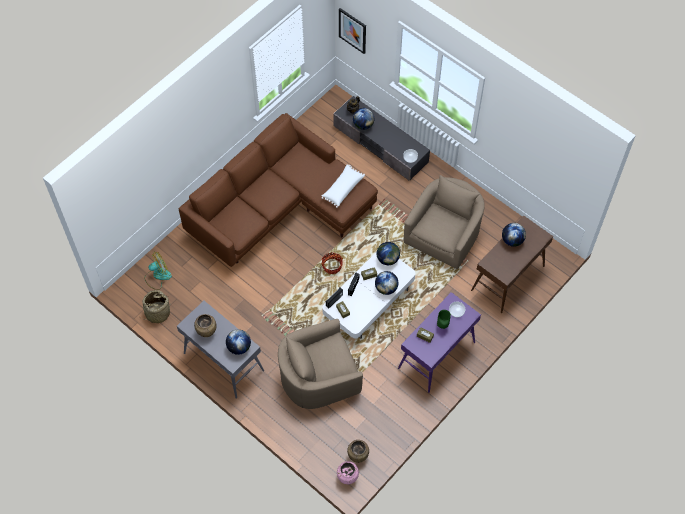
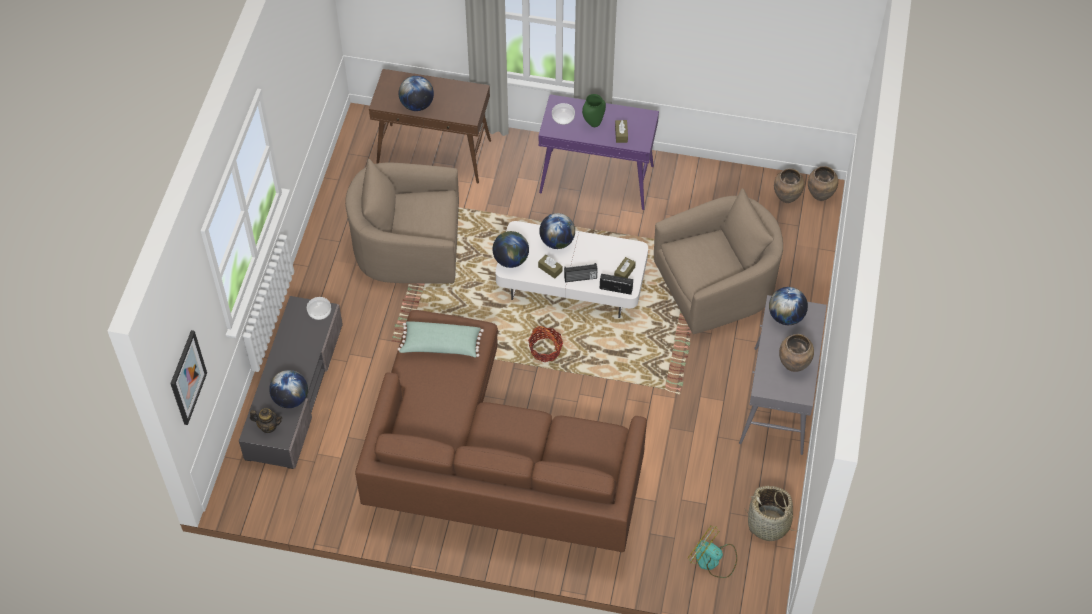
camera: 120 degrees left, 5 degrees down
beige armchair [278,319,363,409] -> beige armchair turned 60 degrees counterclockwise [654,188,783,334]
white pillow [322,164,365,208] -> green pillow [398,321,484,357]
pink vase [337,461,359,484] -> brown vase [808,166,838,201]

